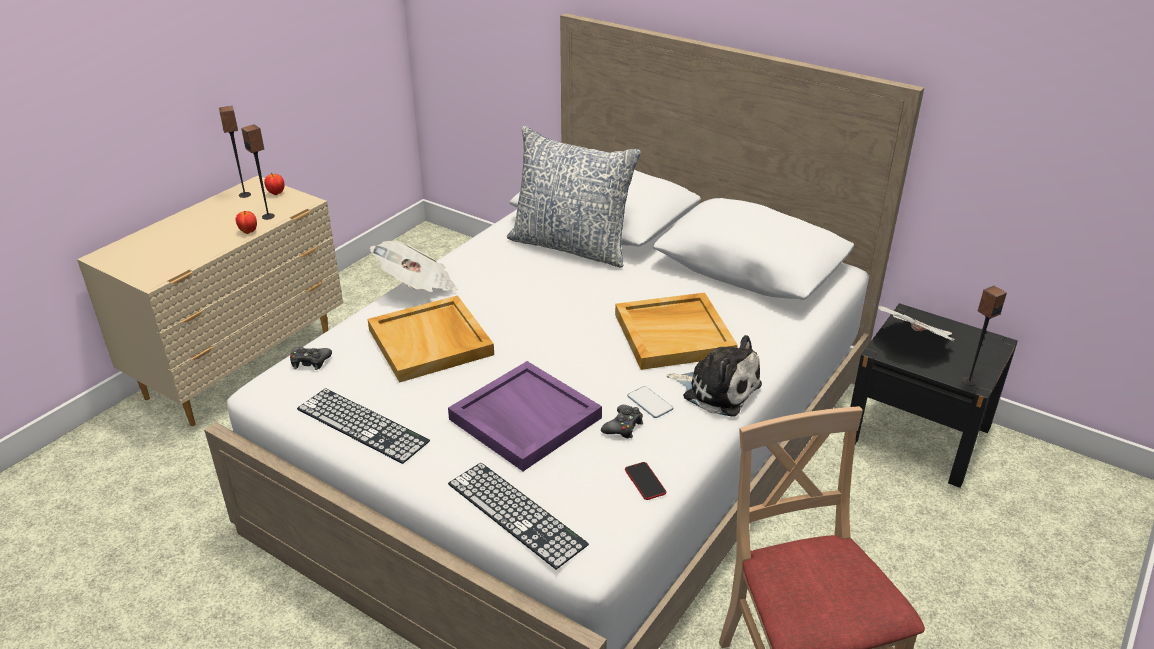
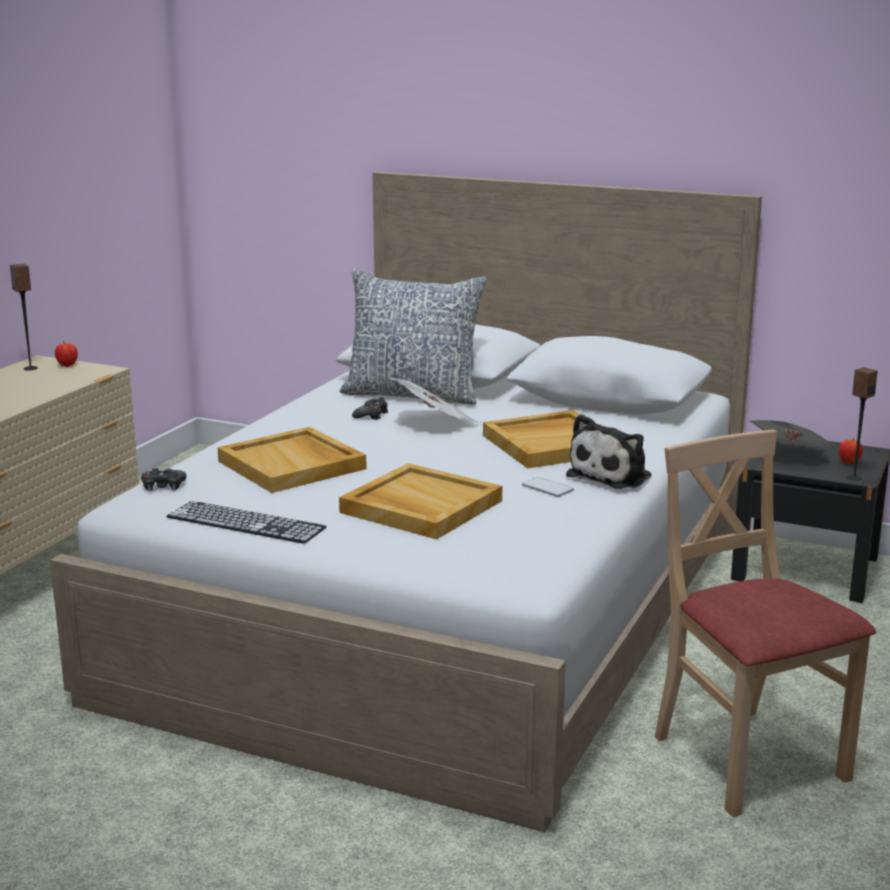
camera: 10 degrees left, 15 degrees down
apple [236,211,257,234] -> apple moved to [839,438,863,465]
speaker [241,124,275,220] -> none
newspaper [370,241,458,292] -> newspaper moved to [390,378,480,423]
purple tray [448,361,602,471] -> beige tray [339,463,502,539]
keyboard [448,463,589,570] -> none
black game controller [601,405,643,438] -> black game controller moved to [352,397,388,420]
phone [625,462,667,500] -> none
plush toy [667,335,762,417] -> plush toy turned 105 degrees clockwise [566,414,652,489]

